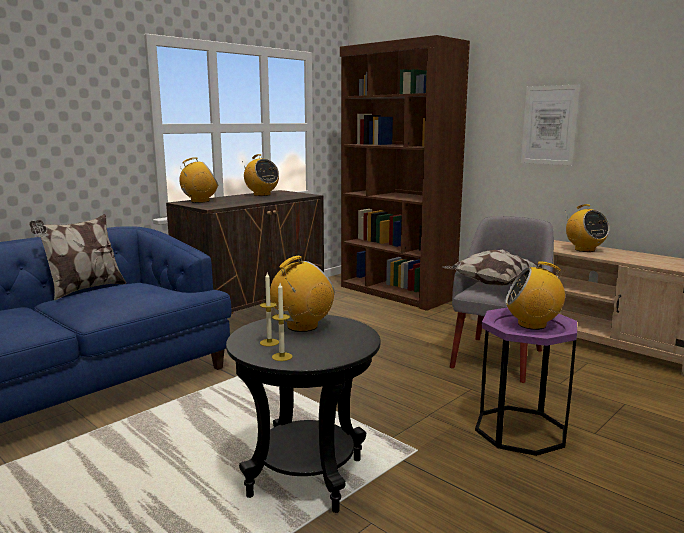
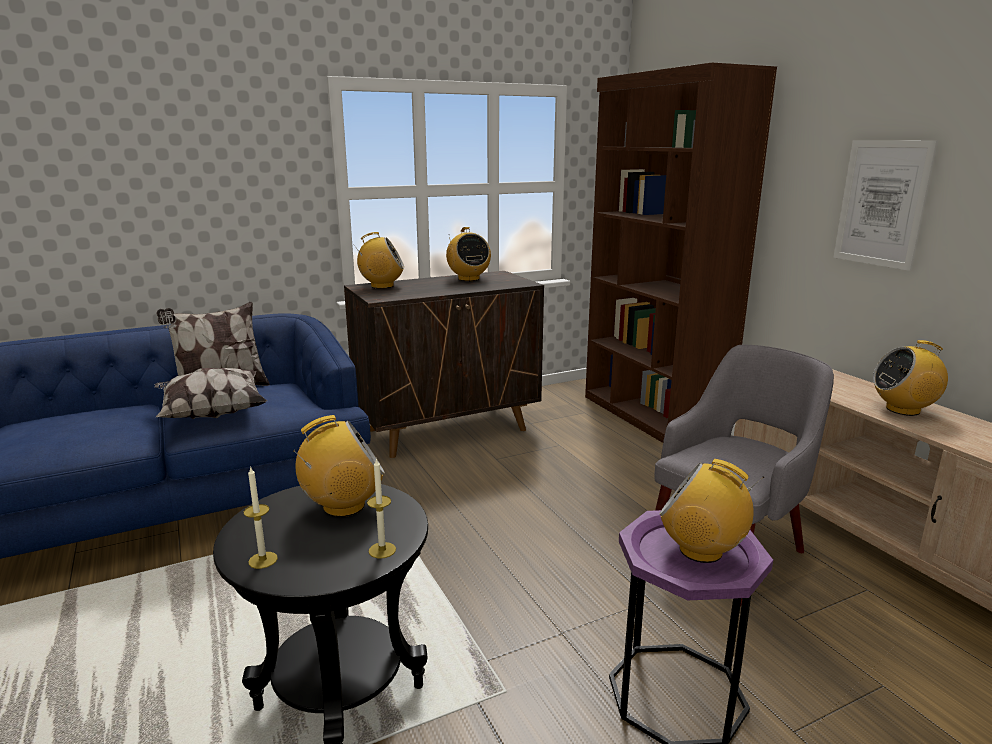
camera: 20 degrees right, 5 degrees up
candle [260,273,279,346] -> candle moved to [367,458,396,558]
pillow [442,250,542,286] -> pillow moved to [154,368,267,419]
radio [565,204,609,252] -> radio turned 90 degrees clockwise [873,340,948,416]

